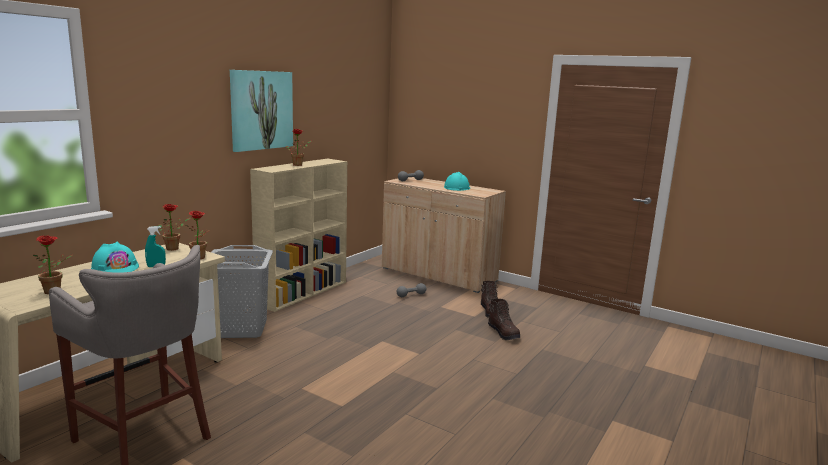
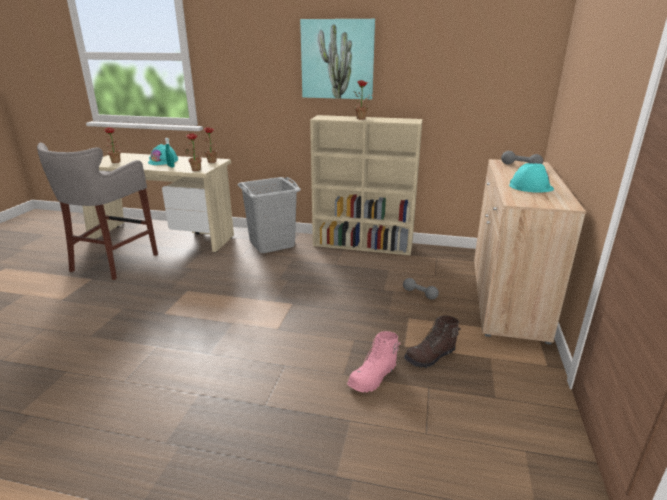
camera: 70 degrees right, 10 degrees up
brown boot [488,299,520,340] -> pink boot [347,331,401,392]

